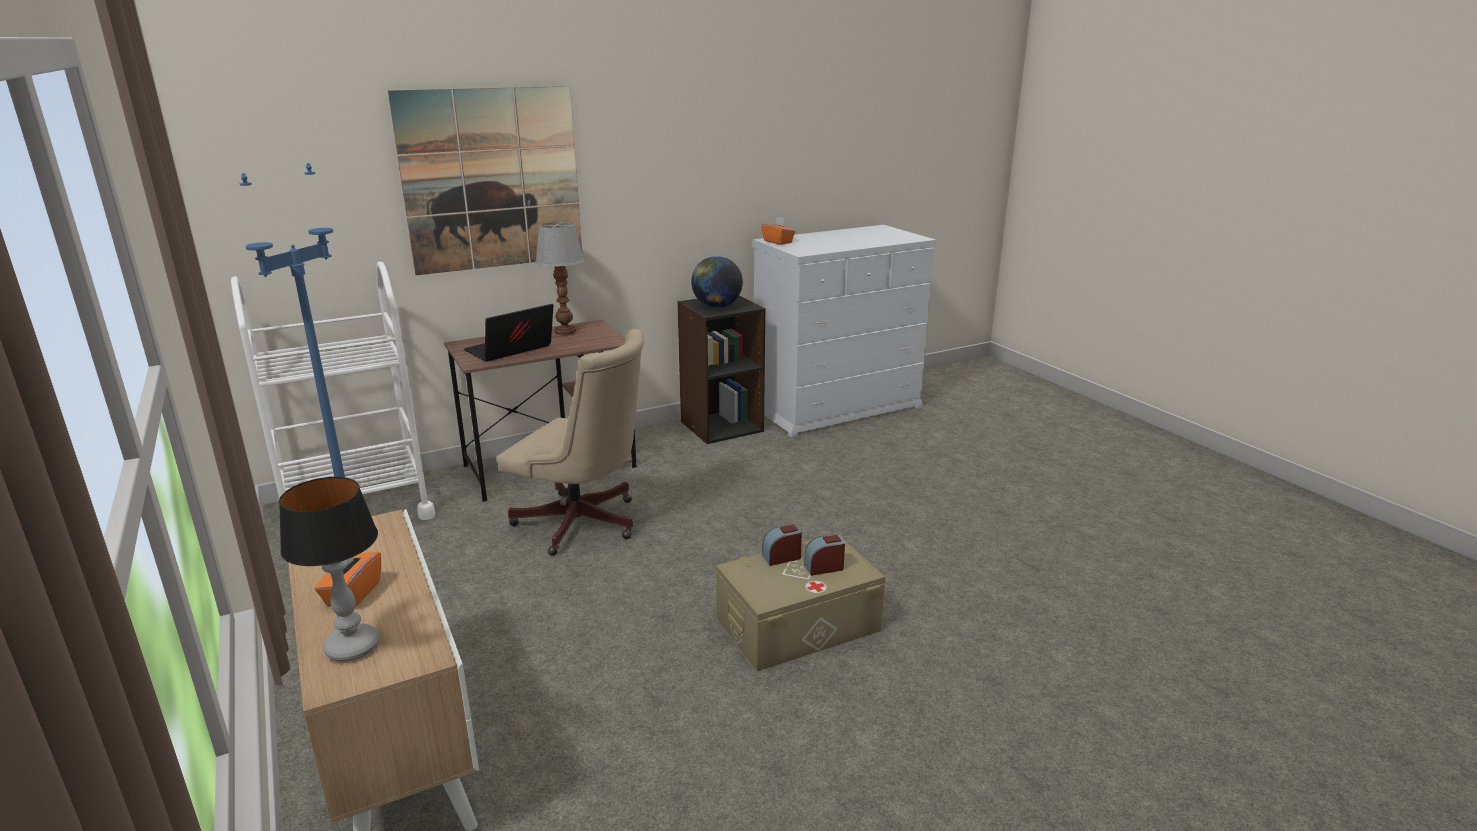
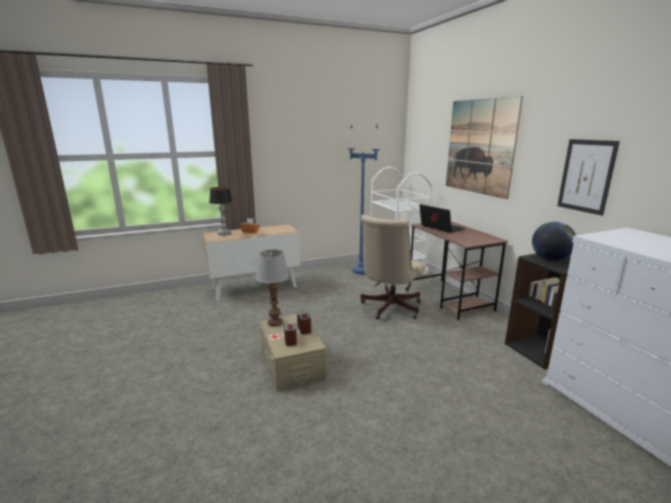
camera: 95 degrees right, 5 degrees down
table lamp [535,222,584,336] -> table lamp moved to [256,249,289,327]
orange tissue box [761,216,796,245] -> none
none -> picture [557,139,620,216]

